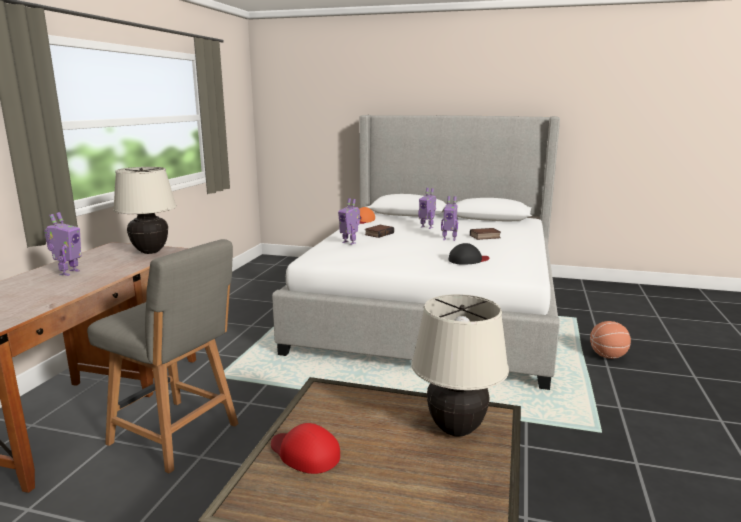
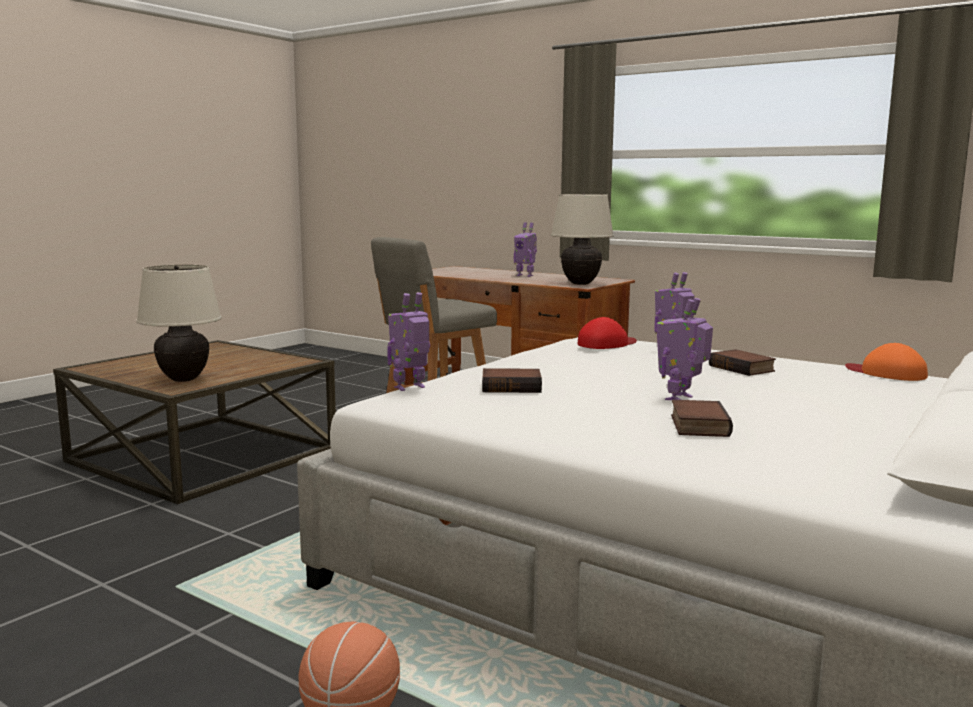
camera: 110 degrees right, 5 degrees down
red cap [271,423,340,474] -> red cap moved to [578,317,637,349]
toy robot [418,188,436,229] -> toy robot moved to [387,292,430,391]
black cap [448,243,489,265] -> book [482,368,542,393]

